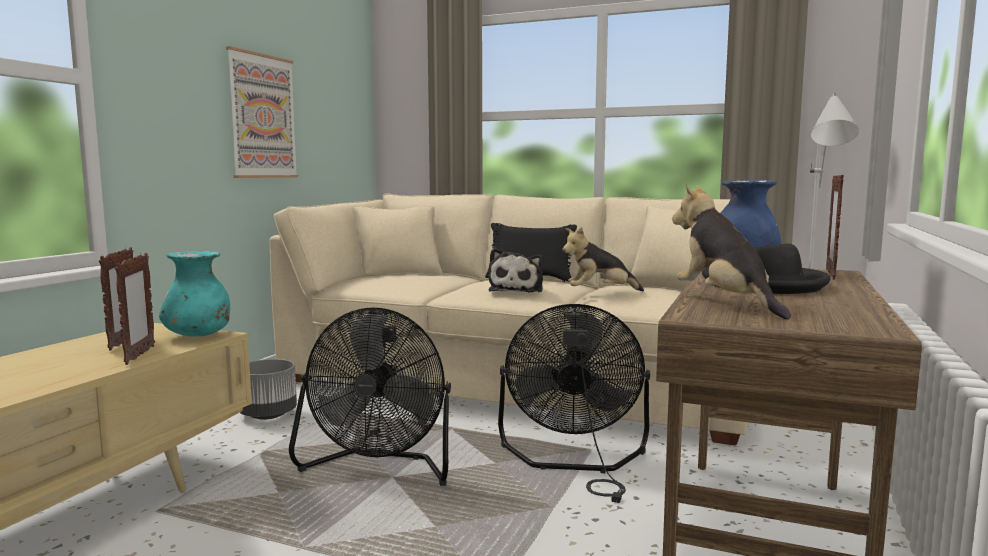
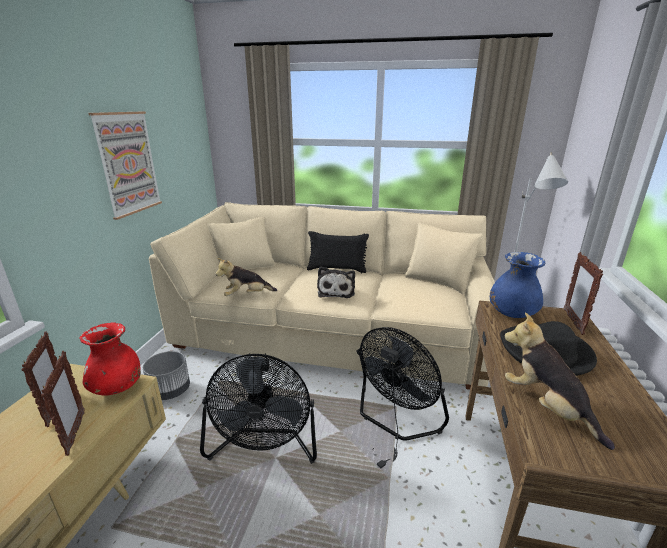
camera: 10 degrees left, 15 degrees up
turquoise vase [159,251,230,337] -> red vase [79,322,141,396]
black fan [498,304,650,503] -> black fan turned 45 degrees clockwise [356,327,449,469]
plush toy [563,227,644,291] -> plush toy moved to [215,258,277,296]

